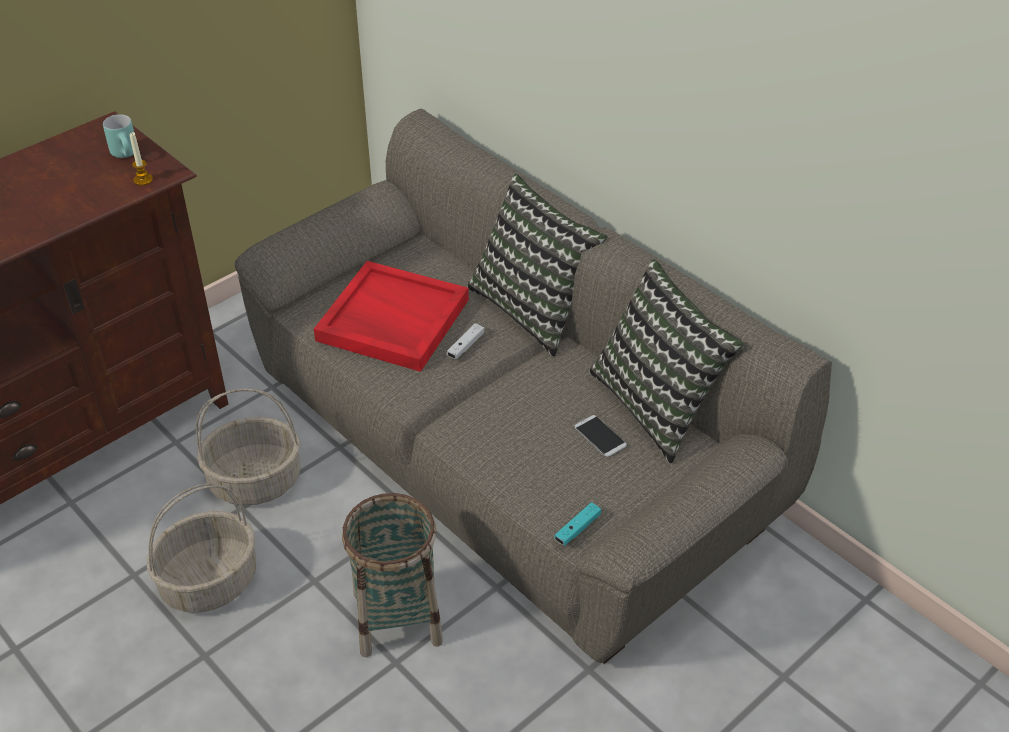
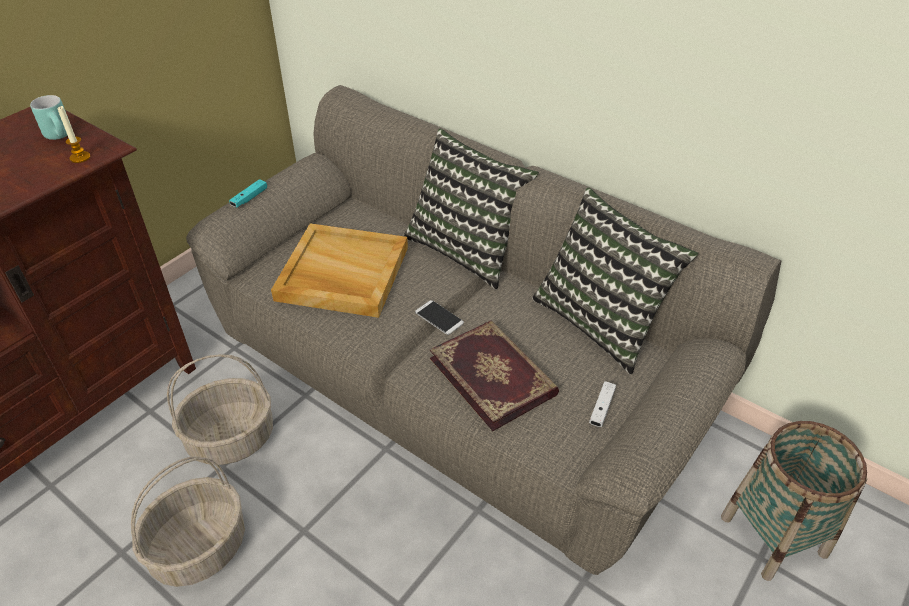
camera: 10 degrees left, 0 degrees up
red tray [314,261,469,372] -> beige tray [271,223,408,318]
basket [342,493,443,657] -> basket moved to [721,421,867,581]
white game controller [447,323,484,359] -> white game controller moved to [589,381,616,427]
turquoise game controller [554,502,601,546] -> turquoise game controller moved to [229,179,267,207]
phone [574,415,627,457] -> phone moved to [415,300,464,335]
none -> book [430,320,559,431]

